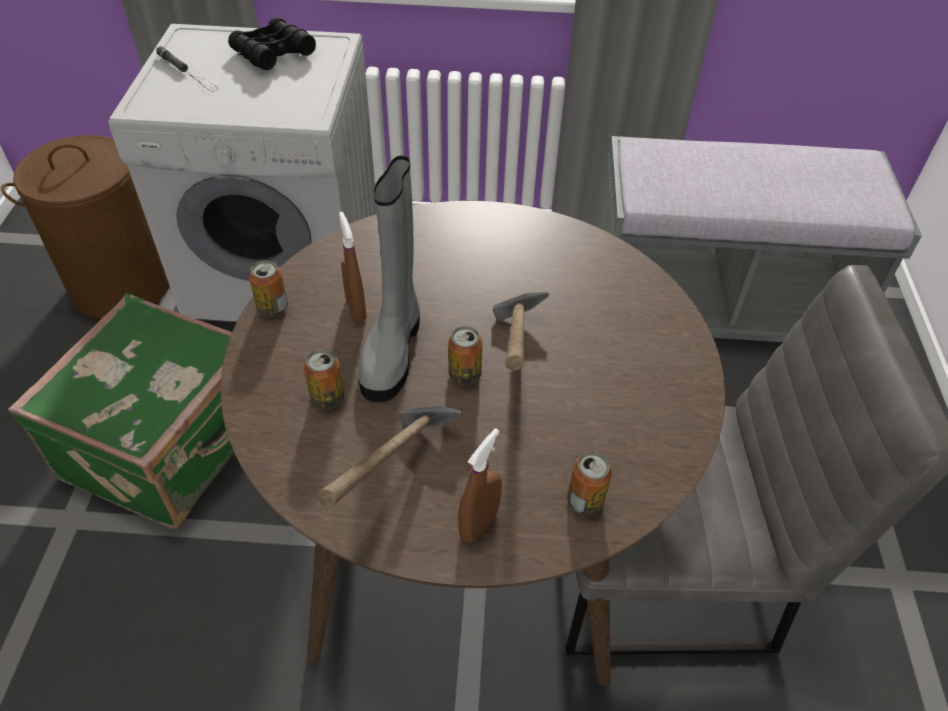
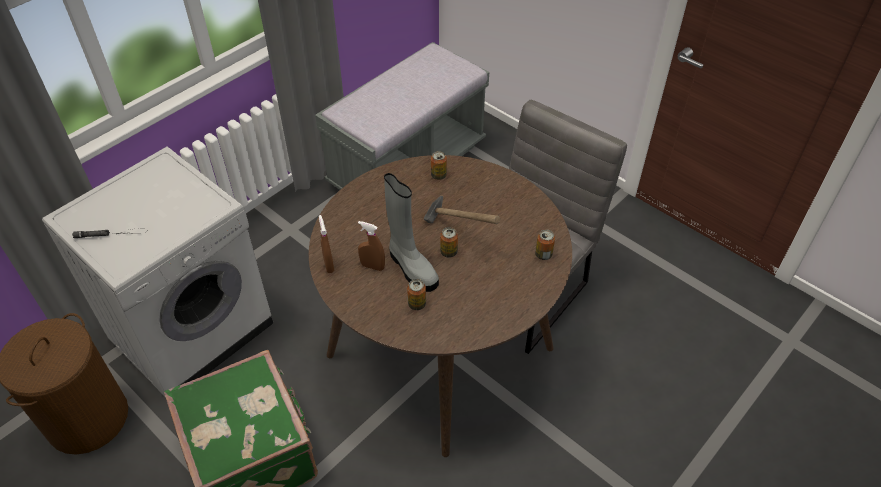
camera: 50 degrees left, 0 degrees up
black binoculars [228,17,316,70] -> none
can [249,260,288,317] -> can moved to [431,151,447,180]
hammer [318,406,463,507] -> none
brown spray bottle [458,428,502,543] -> brown spray bottle moved to [319,215,334,273]

